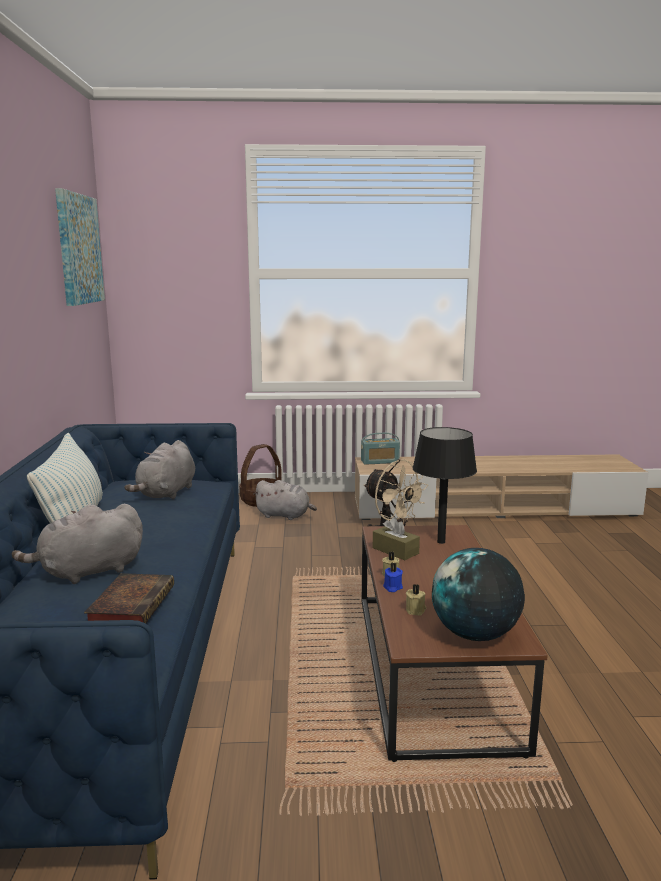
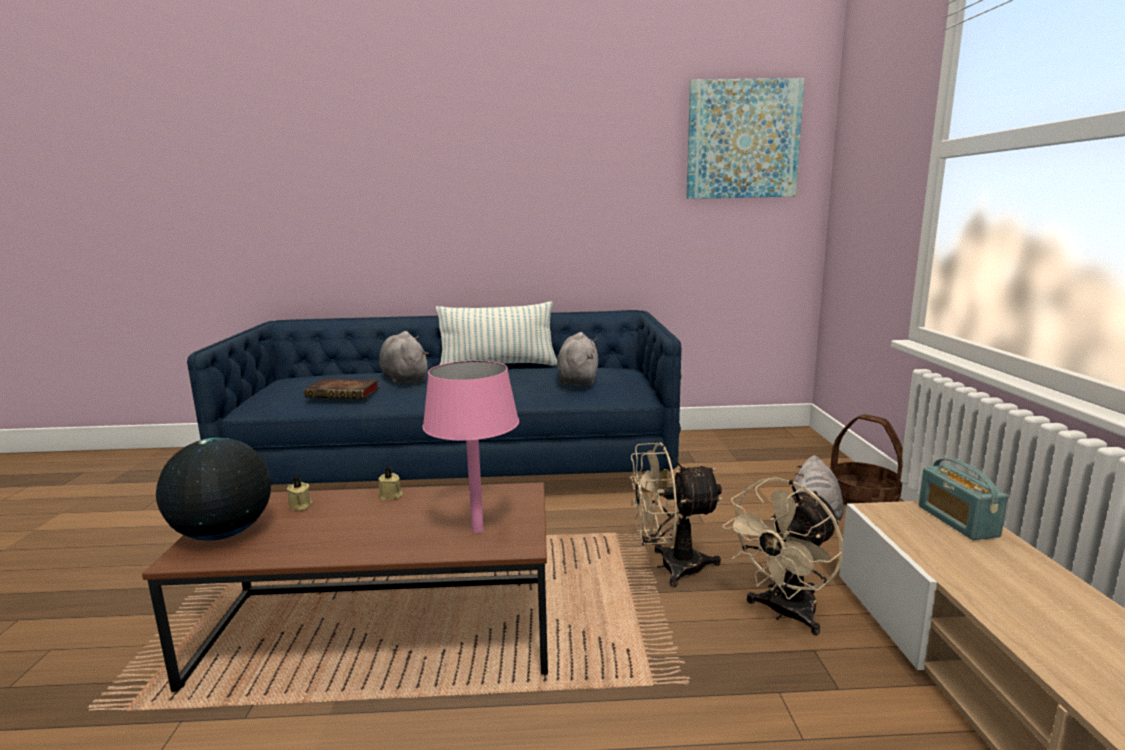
camera: 90 degrees right, 0 degrees up
grey plush toy [125,440,195,499] -> grey plush toy turned 75 degrees clockwise [557,332,598,386]
brown tissue box [373,517,420,560] -> none
blue candle [383,562,403,592] -> none
black table lamp [412,427,477,544] -> pink table lamp [422,361,519,533]
none -> beige fan [629,442,723,587]

